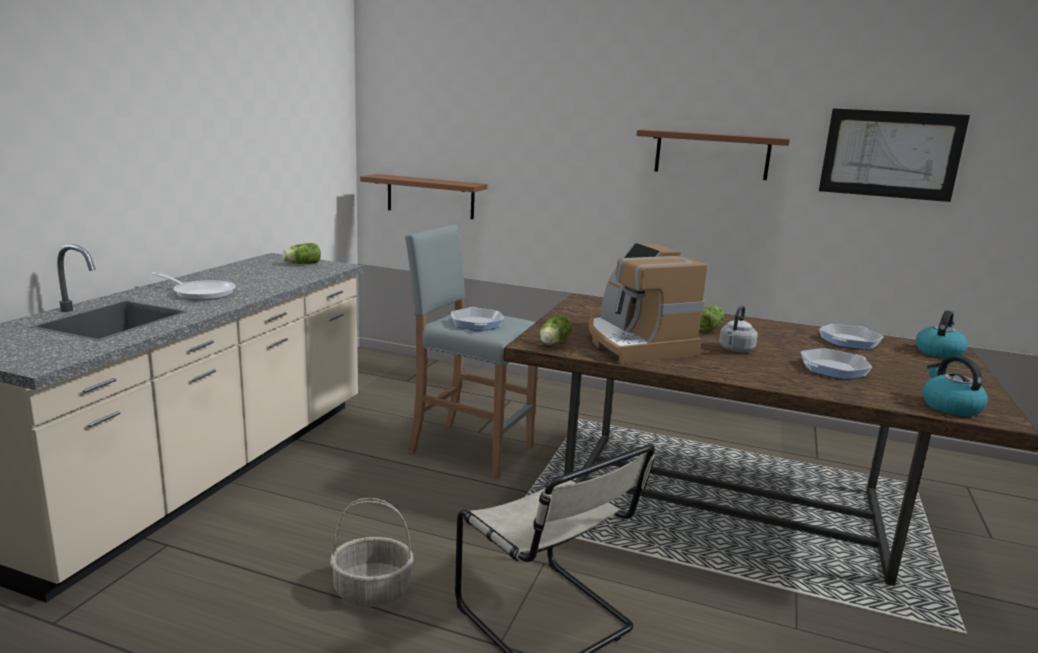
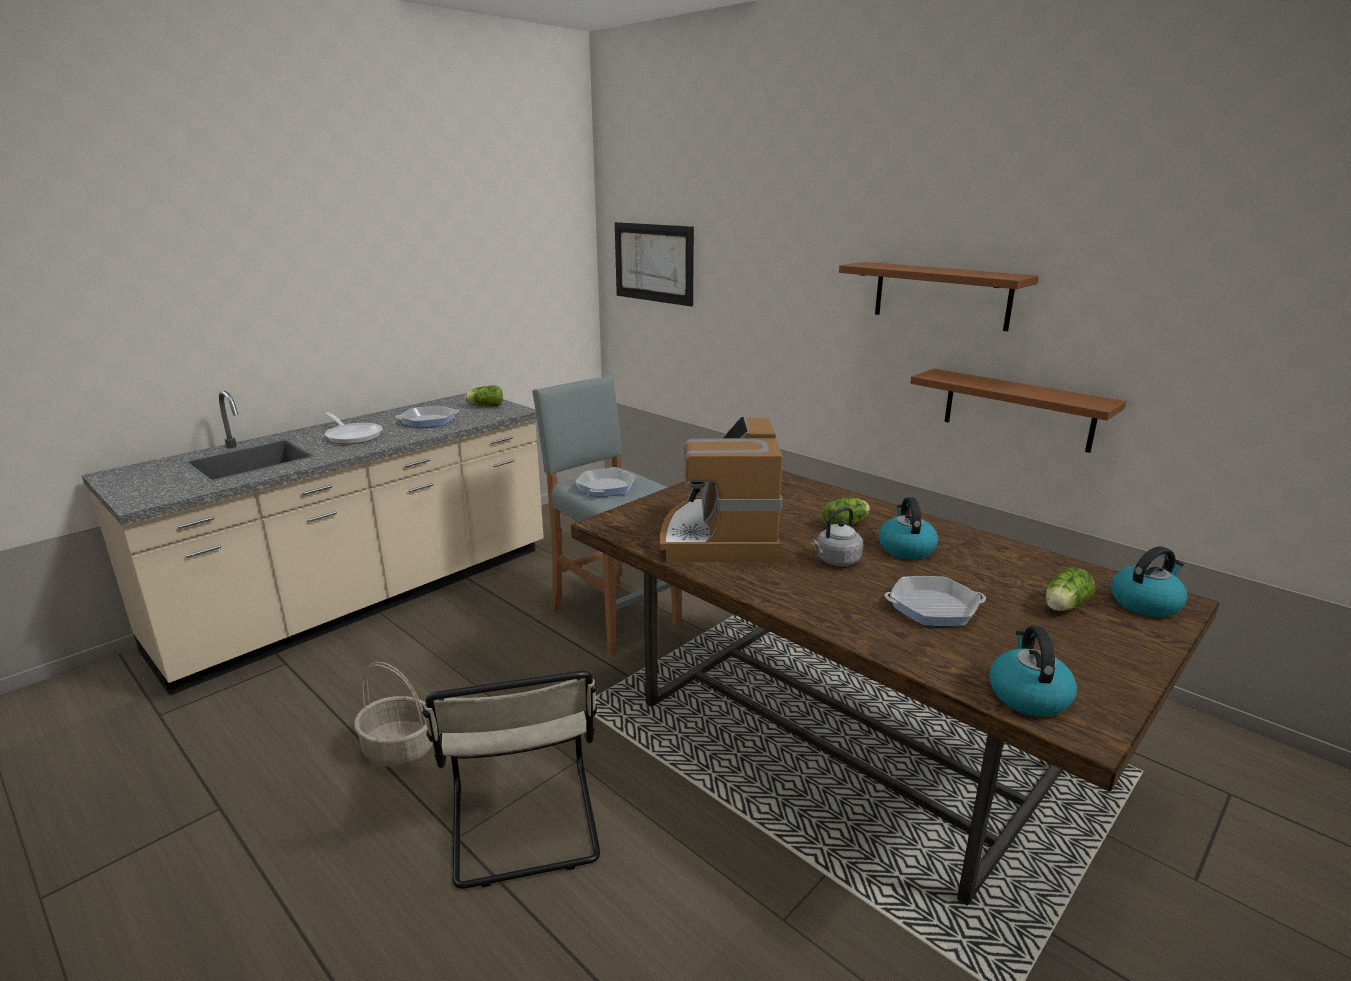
camera: 25 degrees right, 5 degrees up
brown shelf [360,174,487,219] -> brown shelf moved to [910,369,1126,453]
lettuce [540,315,572,345] -> lettuce moved to [1046,568,1096,611]
picture [819,108,970,202] -> picture moved to [615,222,694,307]
frying pan [819,324,884,350] -> frying pan moved to [395,406,459,428]
none -> kettle [879,497,938,560]

